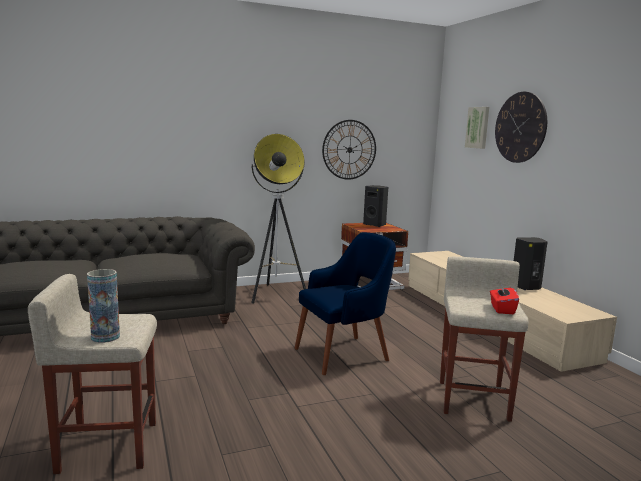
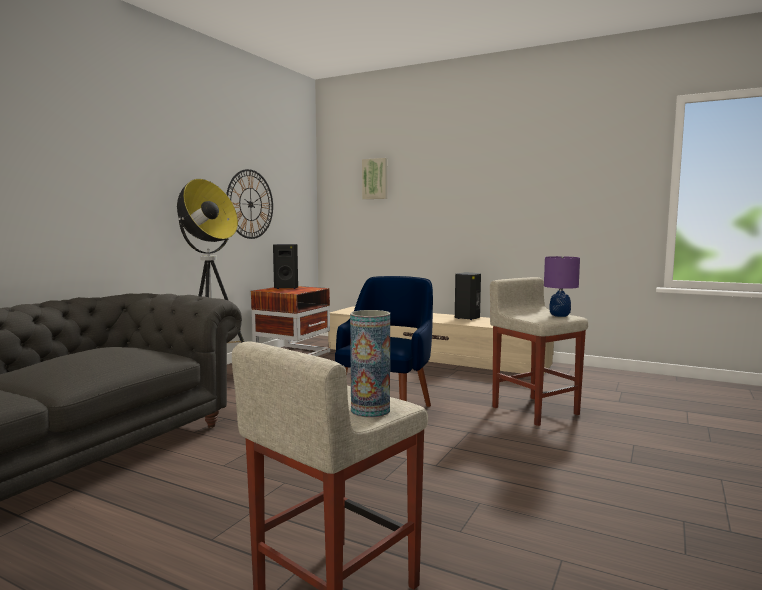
camera: 40 degrees left, 5 degrees down
red tissue box [490,281,519,314] -> purple table lamp [544,256,580,317]
wall clock [495,92,547,163] -> none

